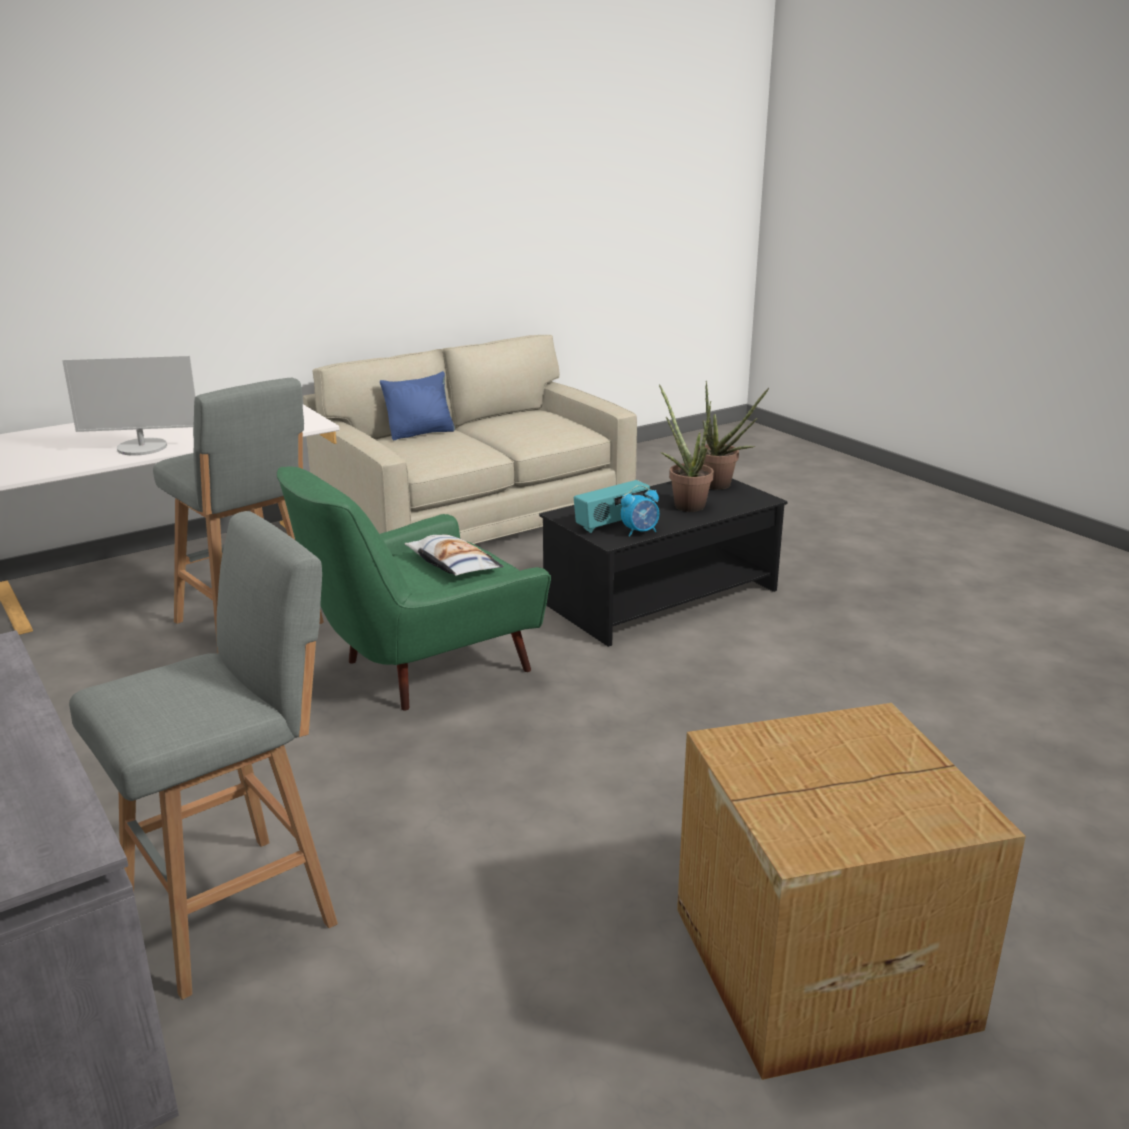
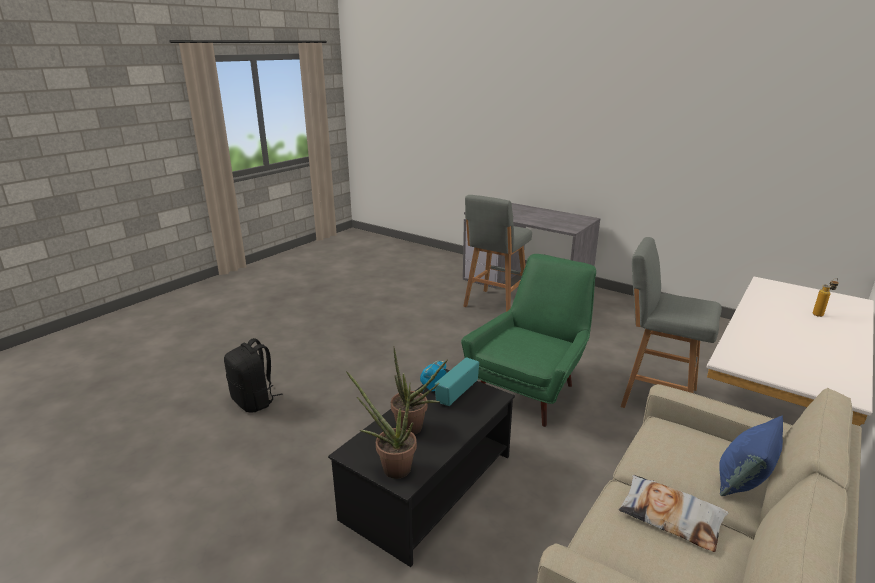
camera: 160 degrees right, 0 degrees up
monitor [62,355,196,456] -> none
pillow [404,535,503,576] -> pillow moved to [619,475,729,552]
cardboard box [677,703,1026,1080] -> none
none -> black backpack [224,338,283,413]
none -> bottle [813,278,839,317]

